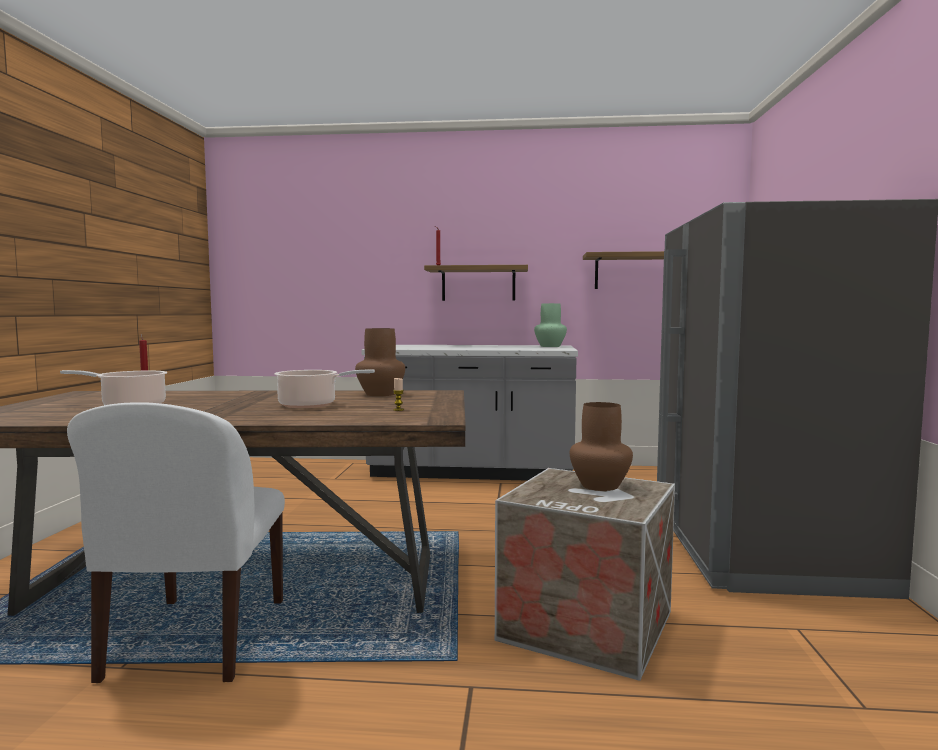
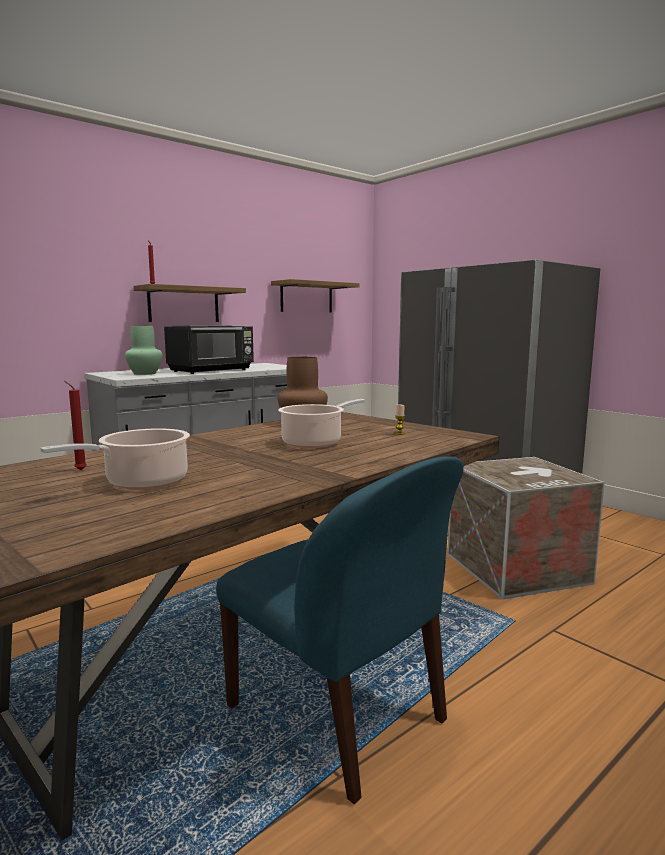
camera: 45 degrees left, 5 degrees up
white chair [67,402,285,683] -> blue chair [216,456,464,804]
green vase [534,303,567,347] -> green vase moved to [125,326,163,375]
brown vase [569,402,633,491] -> none
none -> black microwave [164,325,254,374]

